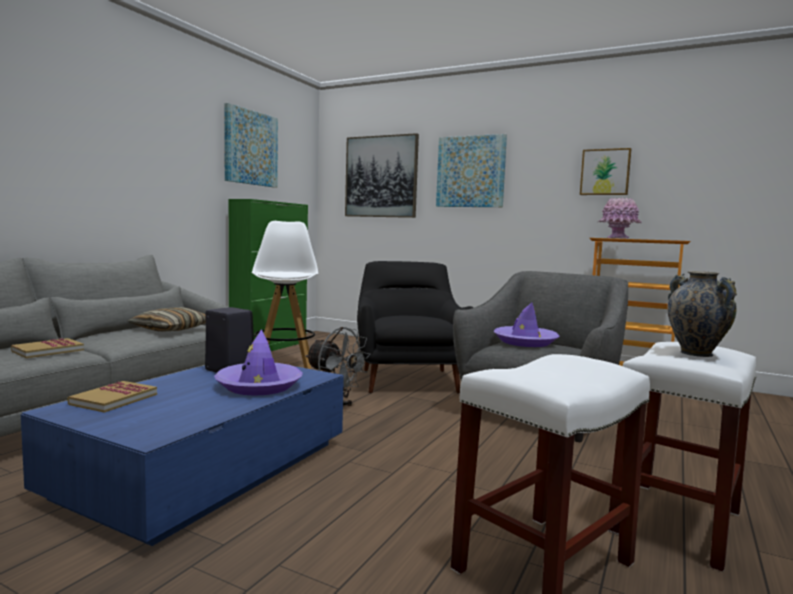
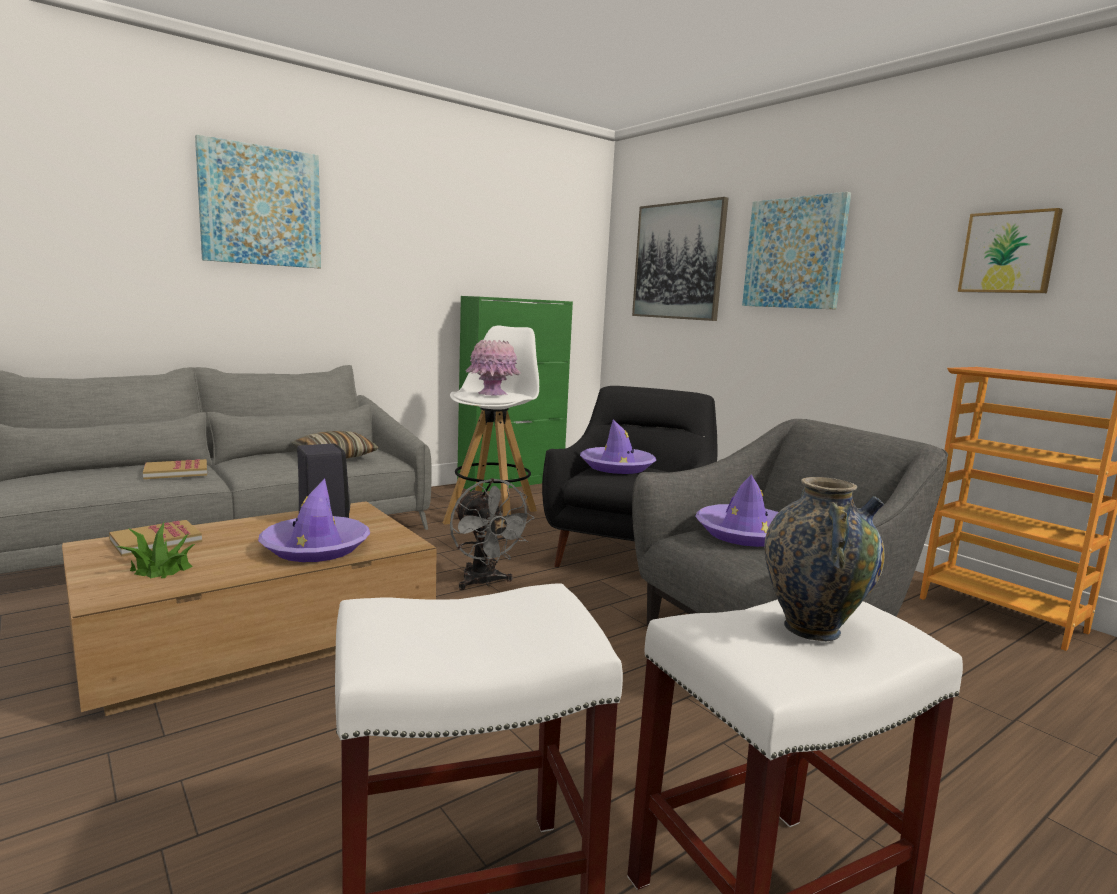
camera: 25 degrees right, 5 degrees up
blue coffee table [21,365,344,546] -> brown coffee table [62,501,437,716]
picture [224,103,278,188] -> picture moved to [195,135,321,268]
pink vase [598,198,642,238] -> pink vase moved to [466,339,521,396]
none -> potted plant [116,522,195,578]
none -> purple hat [580,420,656,474]

